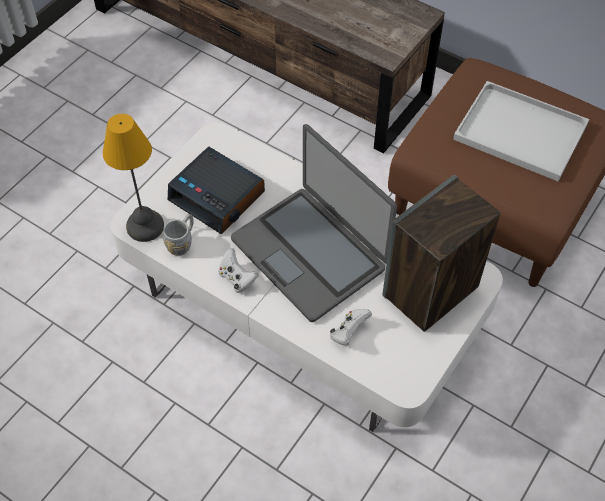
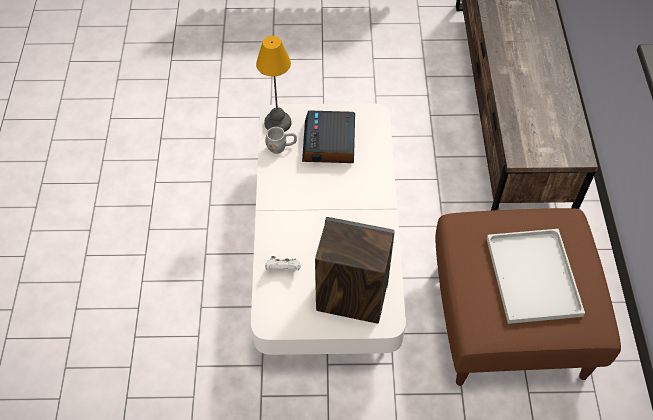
camera: 55 degrees right, 0 degrees up
white game controller [218,248,258,293] -> none
laptop [231,124,397,322] -> none

